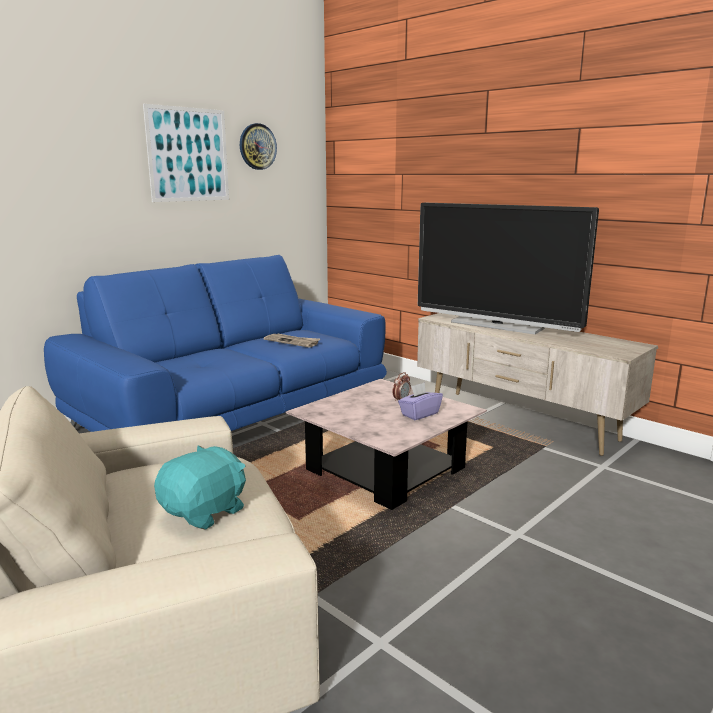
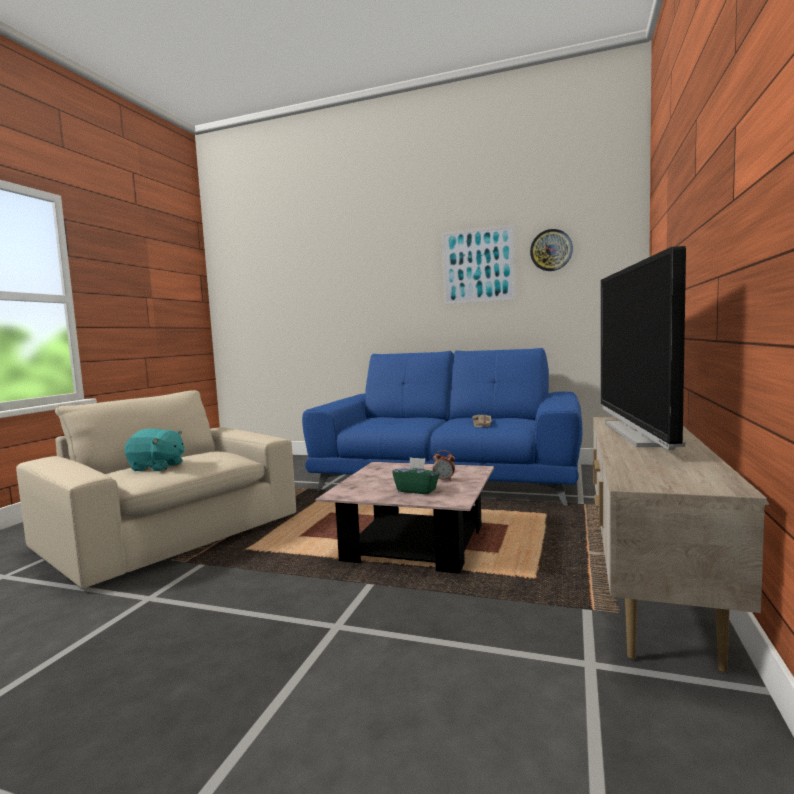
camera: 65 degrees right, 10 degrees down
purple tissue box [398,382,443,420] -> green tissue box [392,457,440,494]

